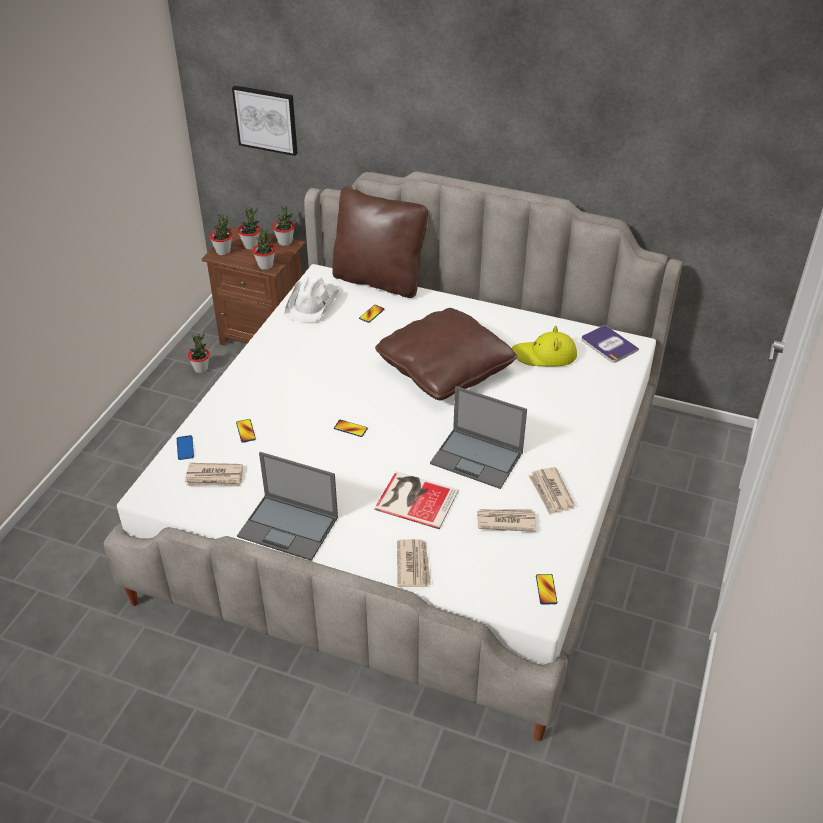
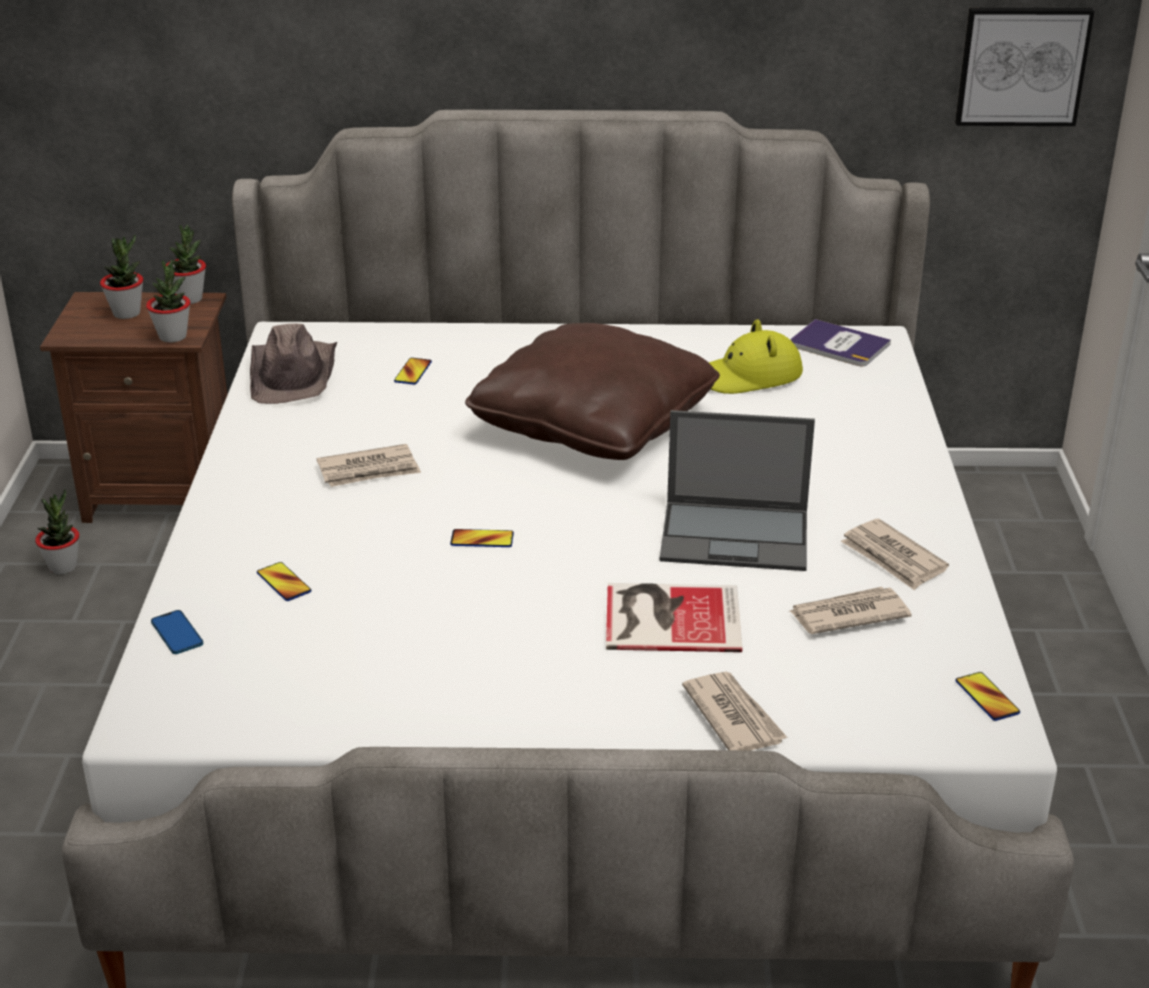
camera: 20 degrees left, 10 degrees down
newspaper [185,463,243,487] -> newspaper moved to [317,444,421,487]
potted plant [210,213,232,255] -> none
picture [232,85,298,156] -> picture moved to [955,8,1094,126]
laptop [237,452,338,561] -> none
white hat [284,276,340,321] -> brown hat [250,324,338,404]
brown pillow [332,186,428,298] -> none

